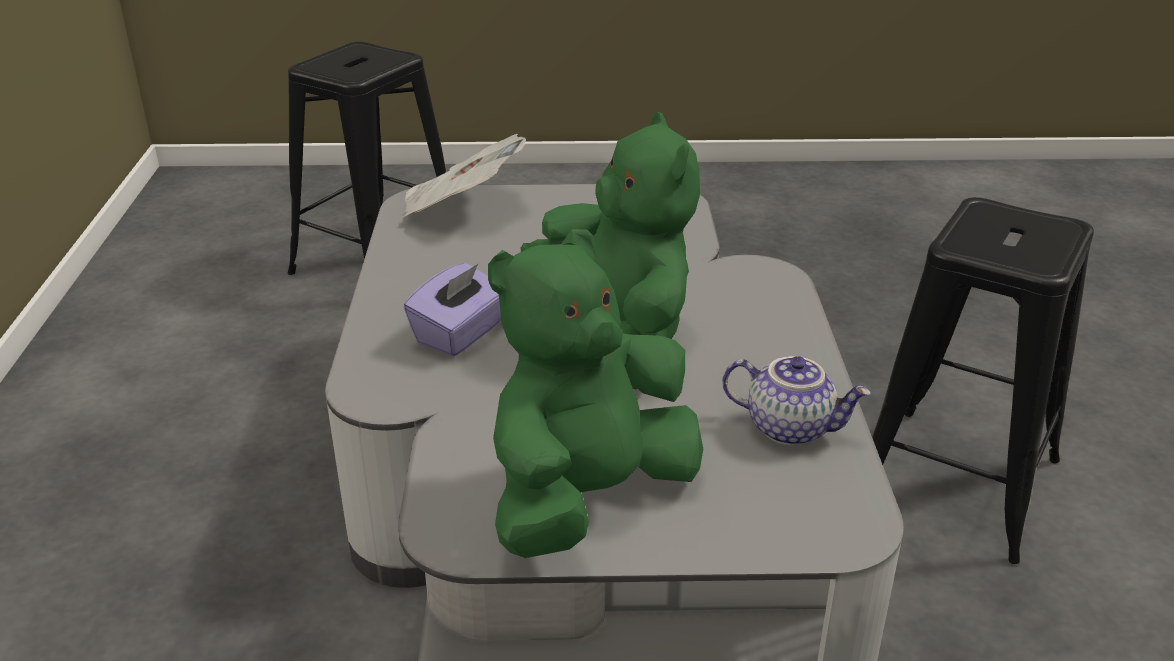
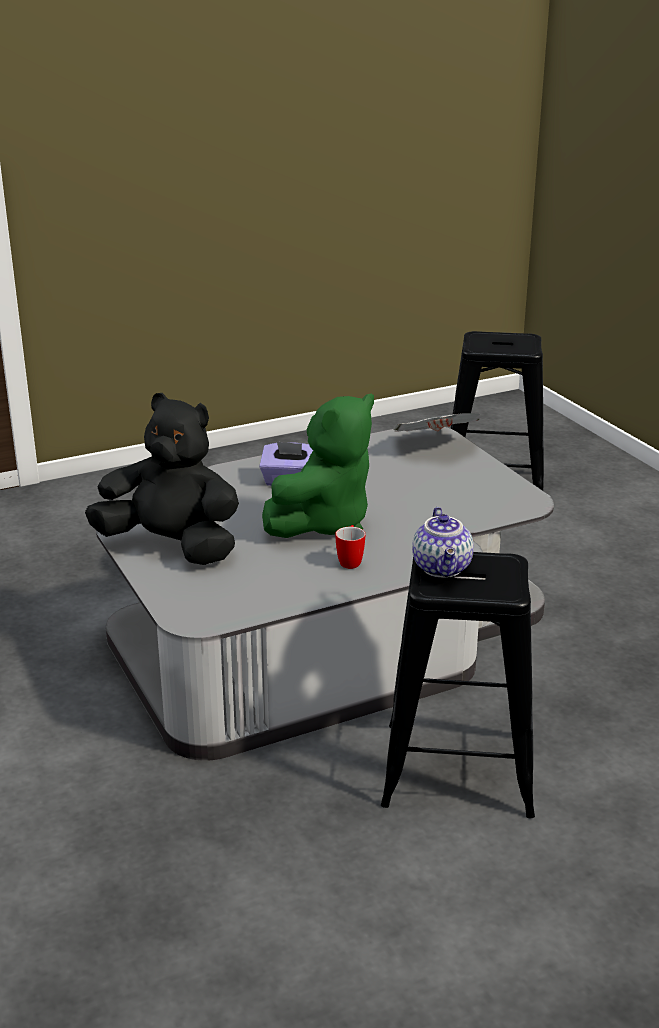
camera: 65 degrees right, 5 degrees down
green plush toy [488,229,703,558] -> black plush toy [85,393,239,565]
teapot [722,356,871,446] -> teapot moved to [412,507,474,578]
none -> mug [335,525,365,569]

